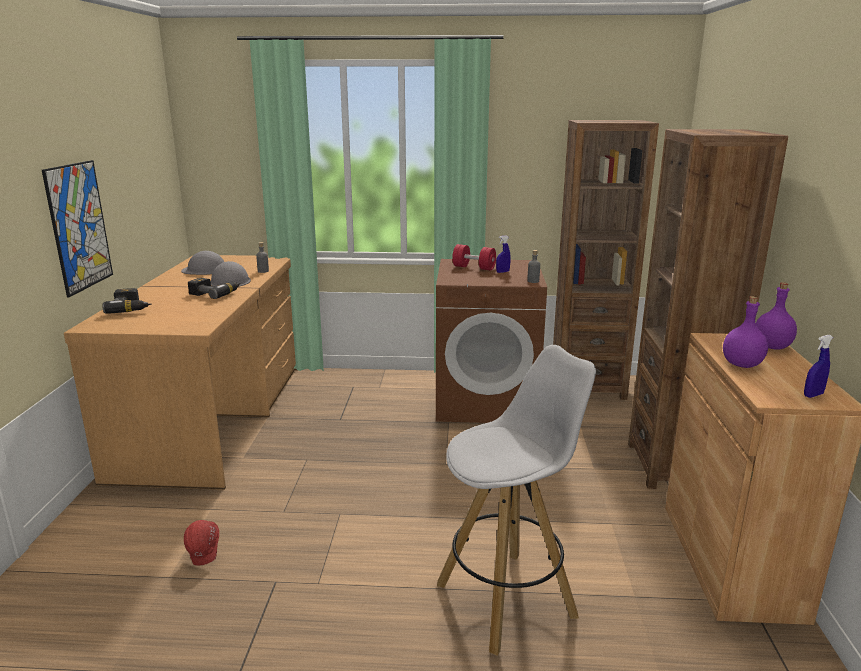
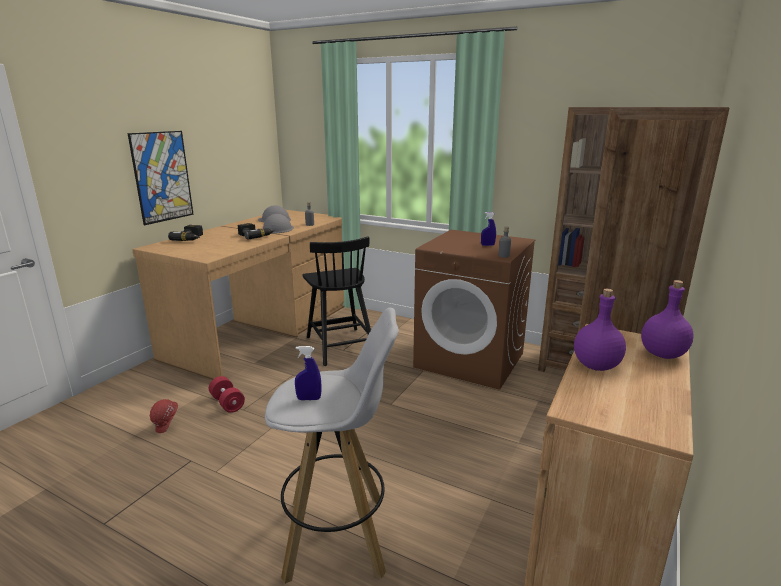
camera: 25 degrees right, 0 degrees up
red dumbbell [452,244,496,271] -> red dumbbell moved to [209,376,245,413]
blue spray bottle [804,335,833,398] -> blue spray bottle moved to [295,346,322,400]
none -> black chair [303,236,371,366]

